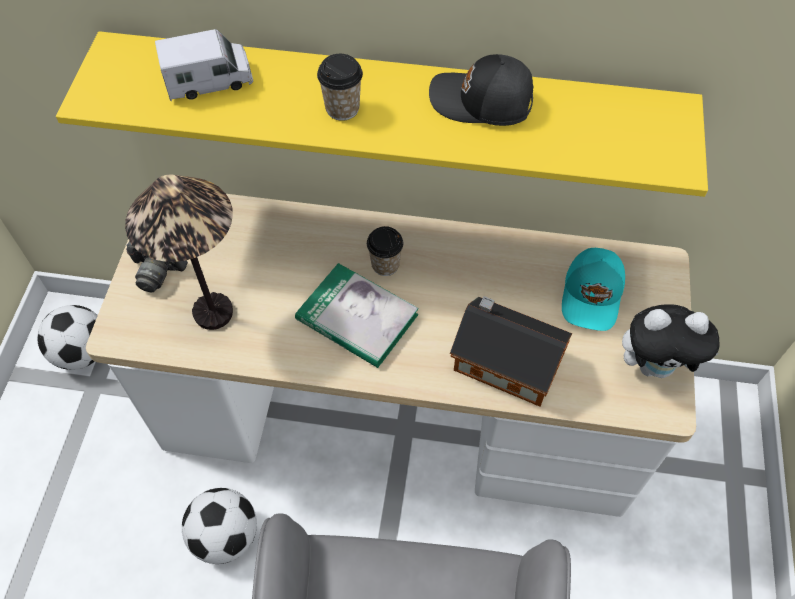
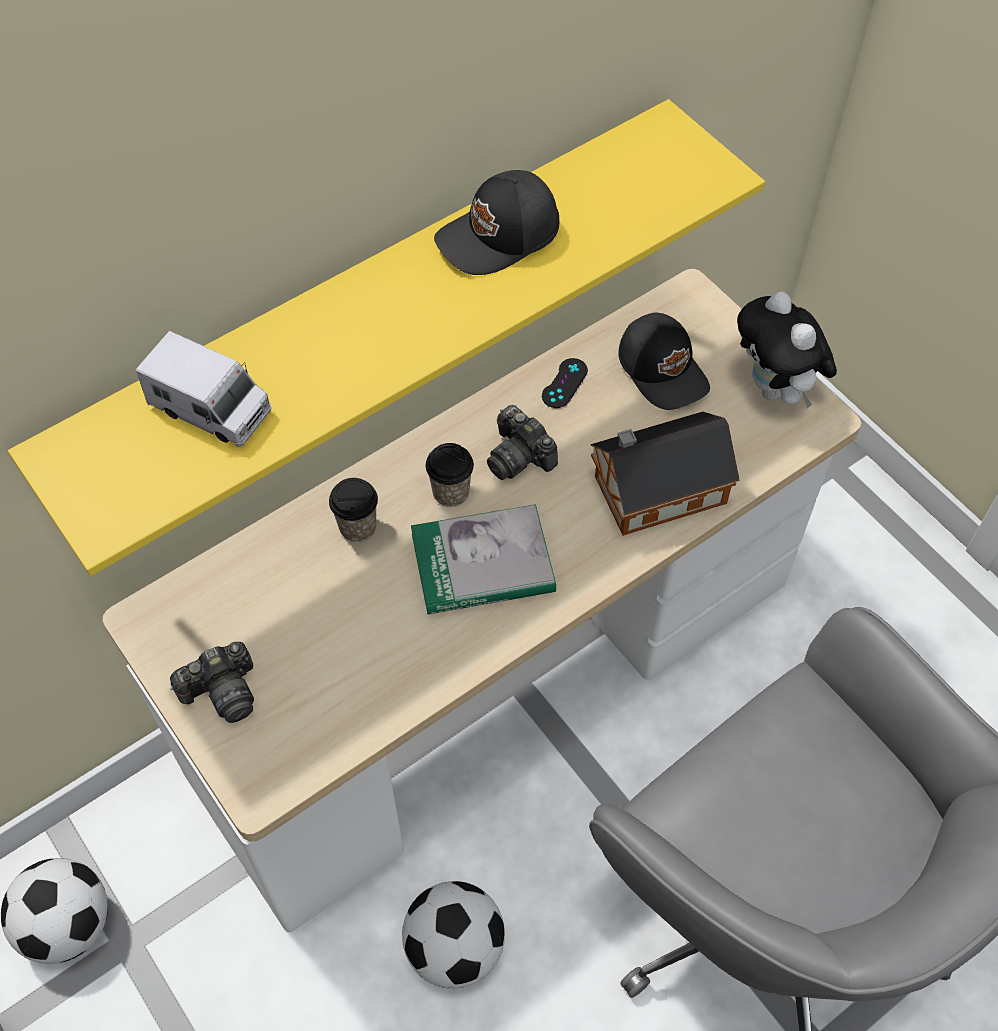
camera: 45 degrees left, 0 degrees up
table lamp [125,174,233,330] -> none
toy truck [155,29,253,101] -> toy truck turned 90 degrees clockwise [136,331,271,447]
cup [317,54,363,121] -> cup moved to [329,478,378,542]
turquoise cap [562,248,625,331] -> black cap [618,313,710,410]
plush toy [622,304,720,378] -> plush toy turned 105 degrees clockwise [737,291,837,408]
none -> camera [487,405,558,480]
none -> black game controller [542,358,588,408]

